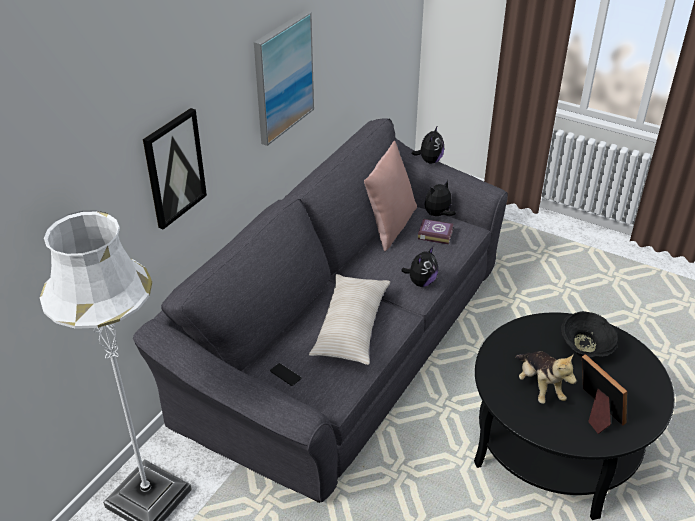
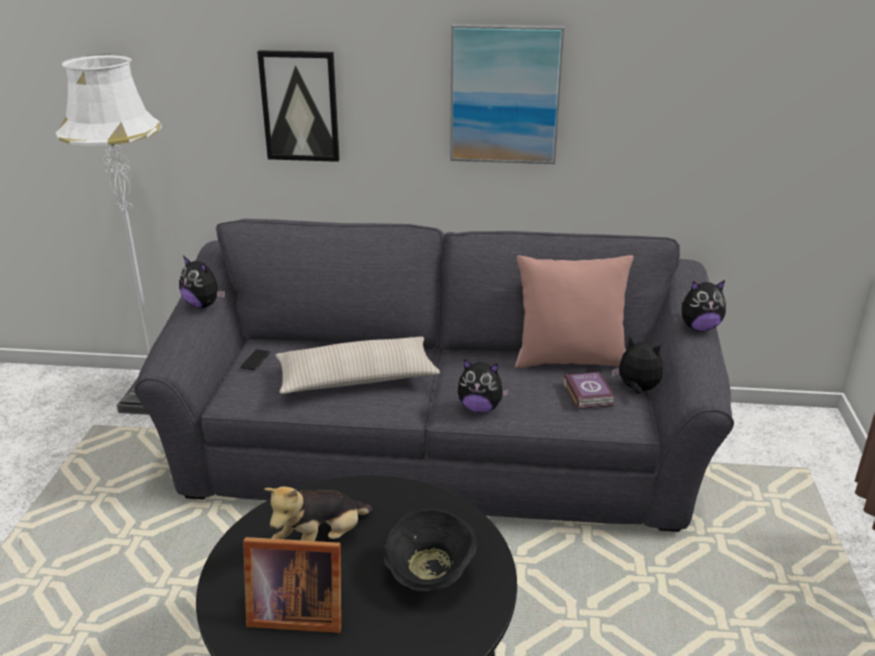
camera: 65 degrees right, 10 degrees down
picture frame [582,354,627,434] -> picture frame turned 60 degrees clockwise [243,537,341,633]
none -> plush toy [179,256,225,308]

